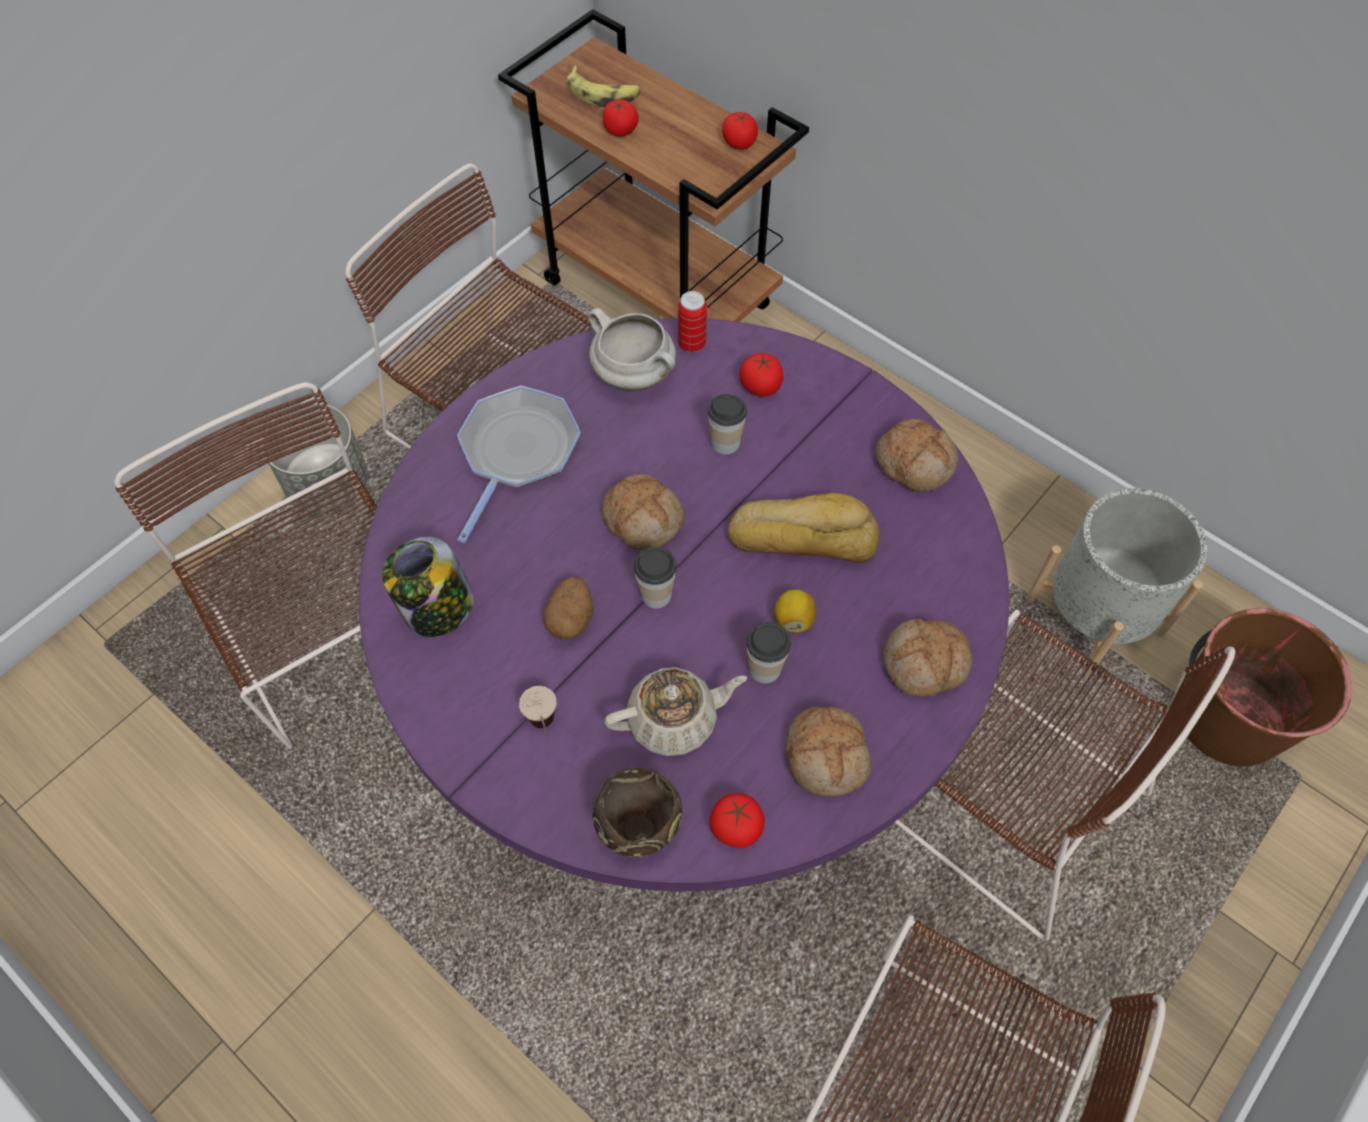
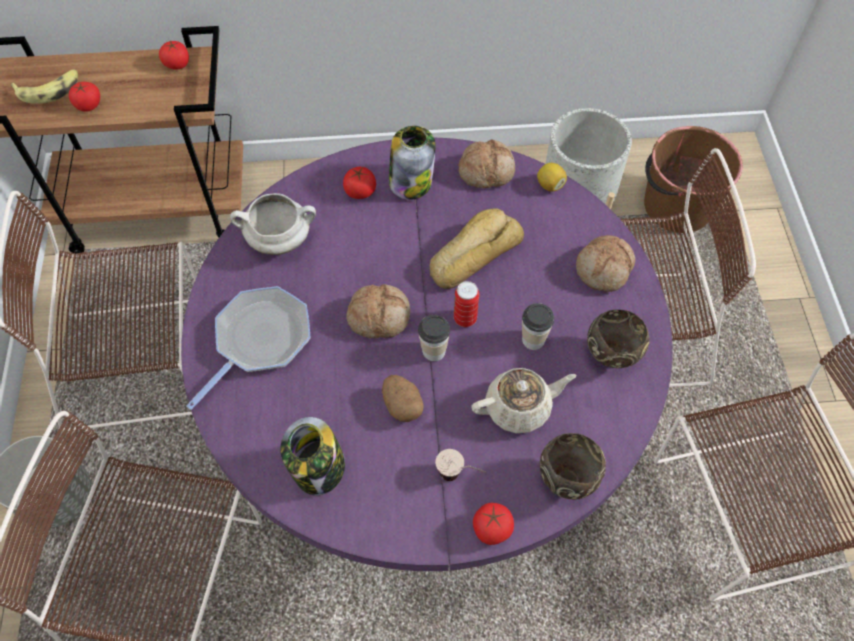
camera: 45 degrees left, 0 degrees up
frying pan [457,386,581,543] -> frying pan turned 60 degrees clockwise [186,286,310,410]
beige teapot [604,667,747,756] -> beige teapot turned 45 degrees clockwise [471,368,576,434]
can [678,291,707,352] -> can moved to [454,281,479,327]
cup [708,394,747,454] -> none
tomato [709,793,765,848] -> tomato moved to [473,503,514,545]
lemon [774,590,816,633] -> lemon moved to [537,163,567,191]
bread [786,707,871,797] -> brown bowl [587,310,649,368]
none -> jar [389,126,436,200]

